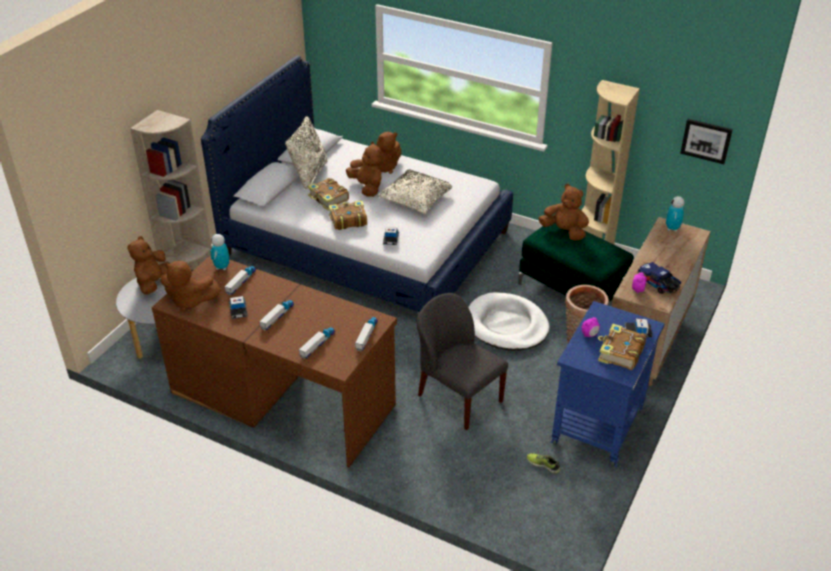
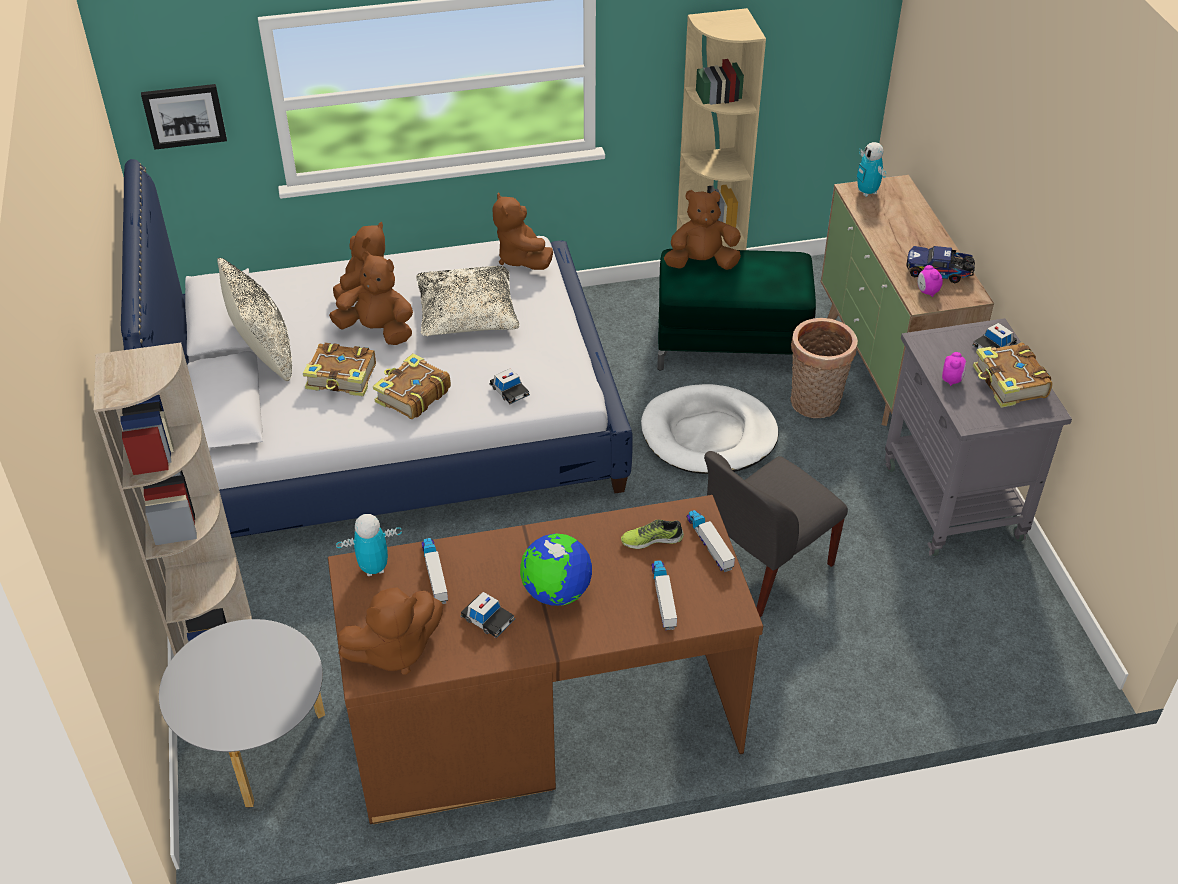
camera: 40 degrees left, 5 degrees up
brown plush toy [127,236,170,295] -> brown plush toy moved to [492,192,553,270]
toy robot [211,234,229,270] -> toy robot turned 105 degrees clockwise [336,514,402,576]
toy truck [259,300,294,331] -> globe [520,533,592,606]
grey chair [416,293,508,430] -> grey chair turned 45 degrees counterclockwise [704,451,848,617]
shoe [527,453,561,474] -> shoe moved to [621,520,684,549]
blue cart [551,301,665,467] -> grey cart [885,318,1072,556]
picture [680,119,733,164] -> picture moved to [141,84,227,150]

